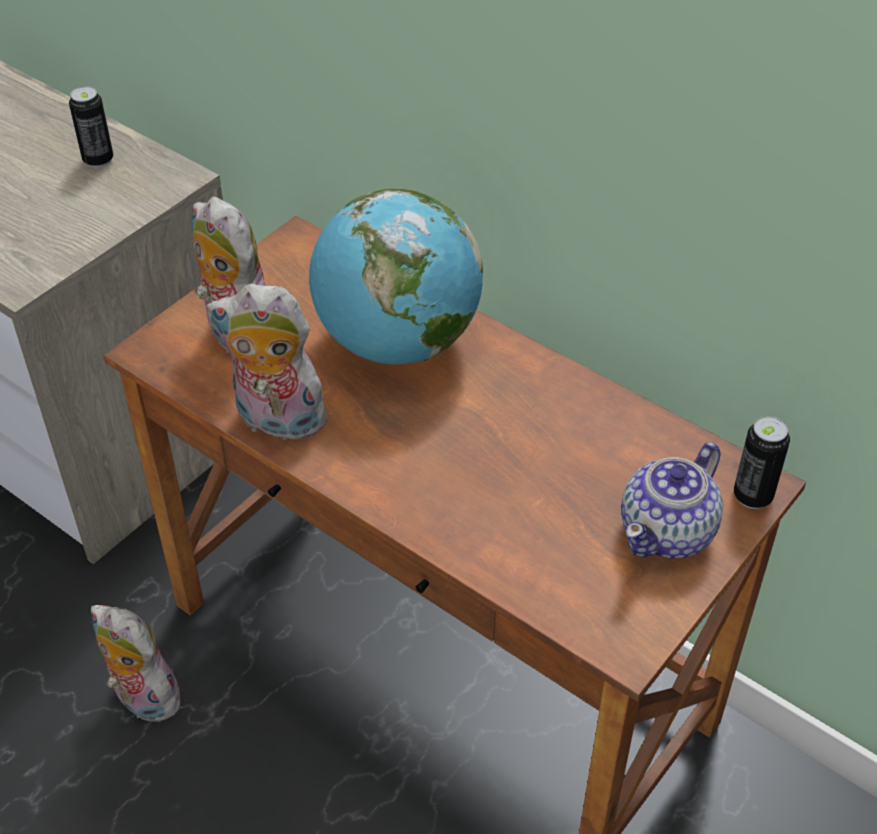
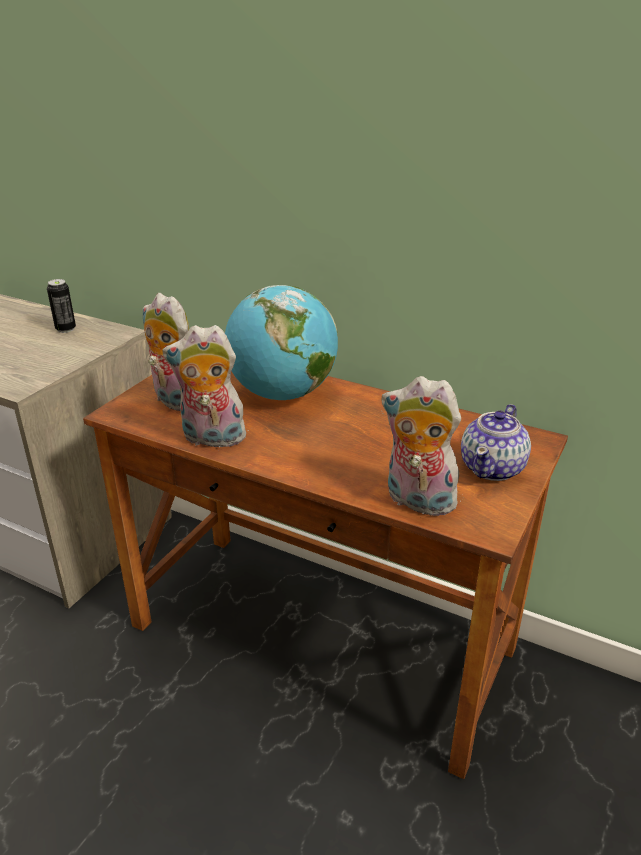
camera: 10 degrees left, 15 degrees down
plush toy [91,605,185,722] -> plush toy moved to [381,376,465,518]
can [734,416,790,509] -> none

